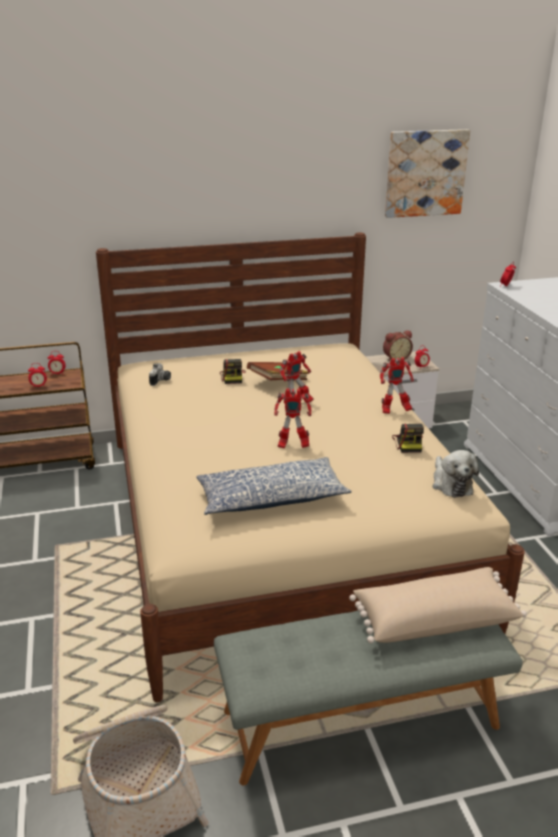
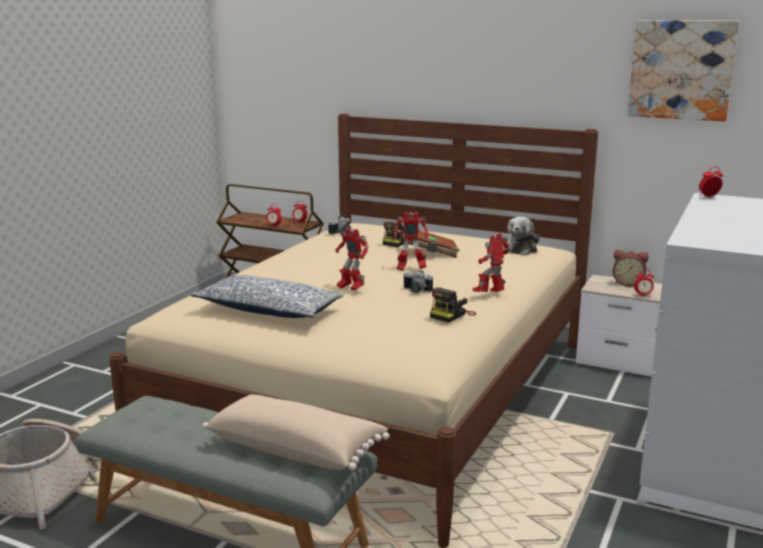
camera: 40 degrees right, 10 degrees down
toy robot [380,357,414,414] -> toy robot turned 105 degrees clockwise [473,233,510,292]
plush toy [433,450,479,498] -> plush toy moved to [507,217,540,255]
none -> camera [404,269,433,293]

